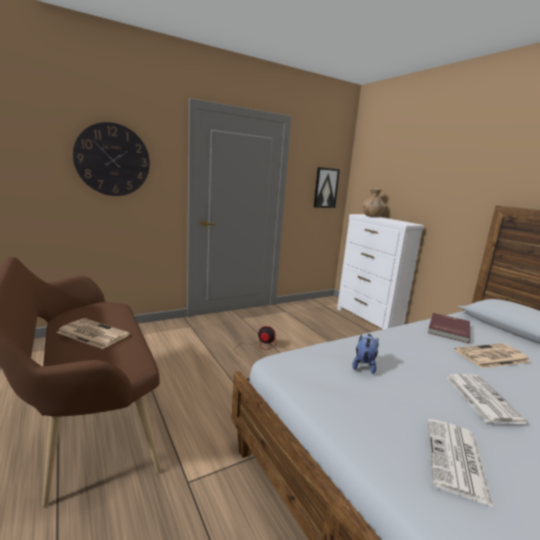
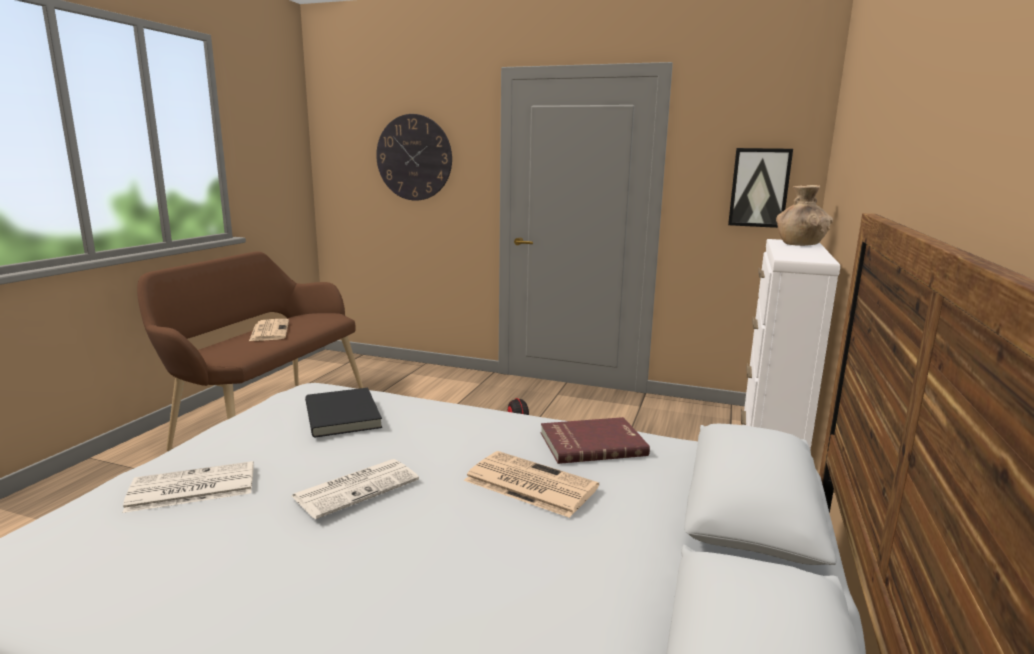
camera: 50 degrees right, 0 degrees up
plush toy [352,334,379,374] -> black book [305,388,382,438]

